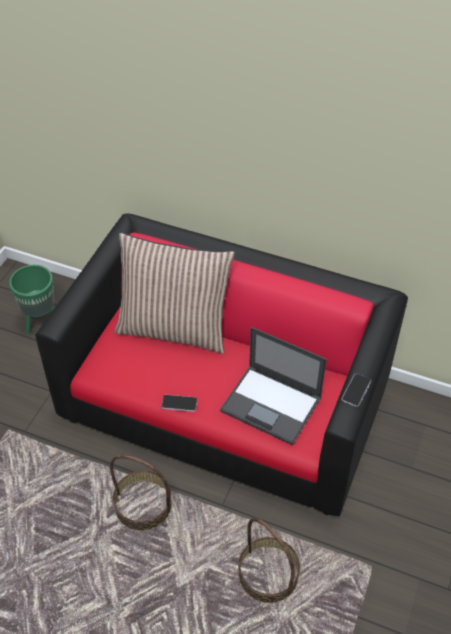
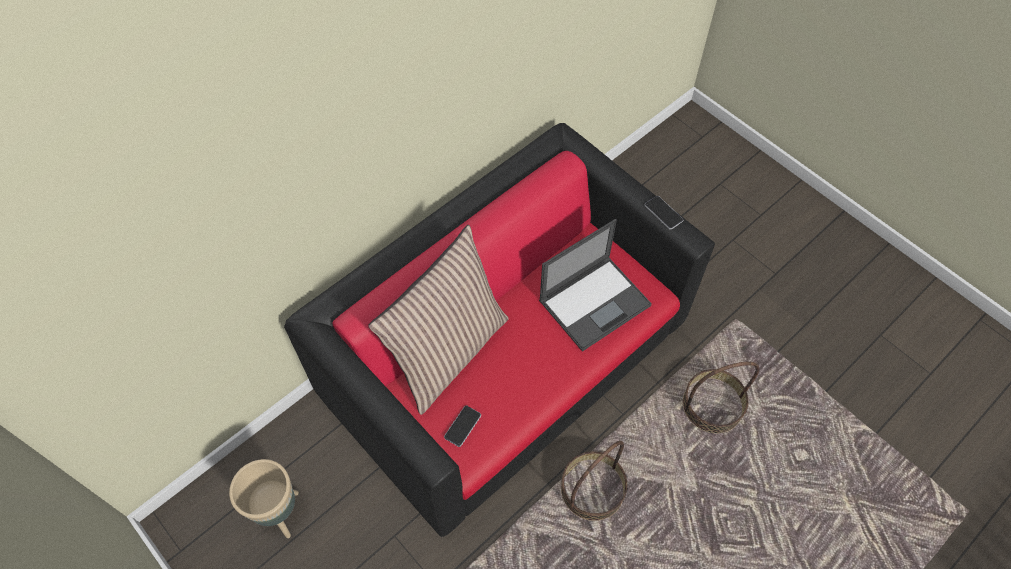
camera: 65 degrees left, 10 degrees up
green planter [9,265,54,335] -> beige planter [229,459,299,538]
phone [161,395,198,412] -> phone moved to [444,406,481,447]

